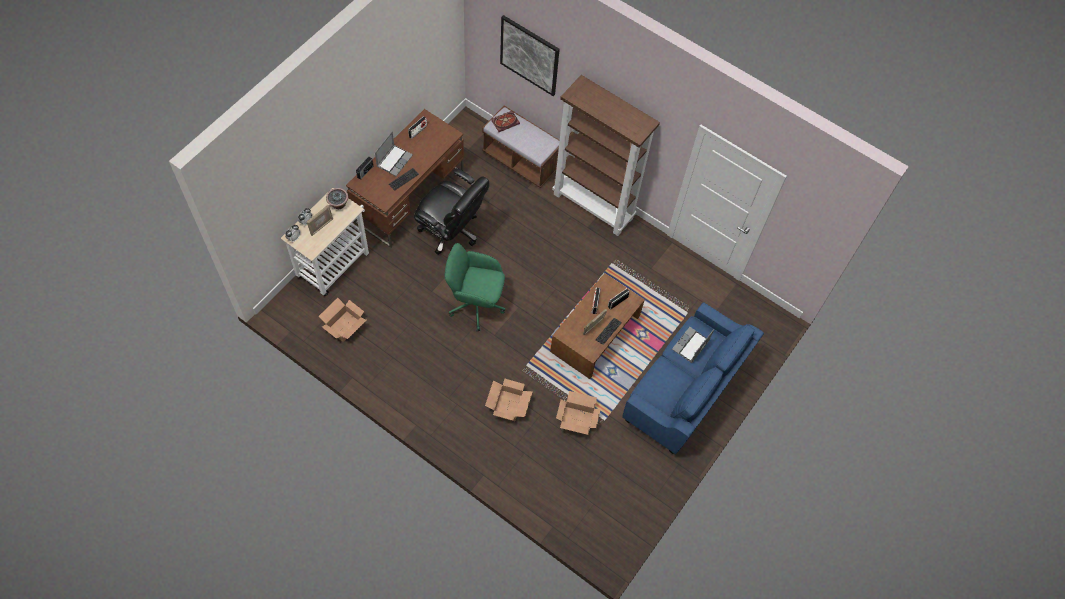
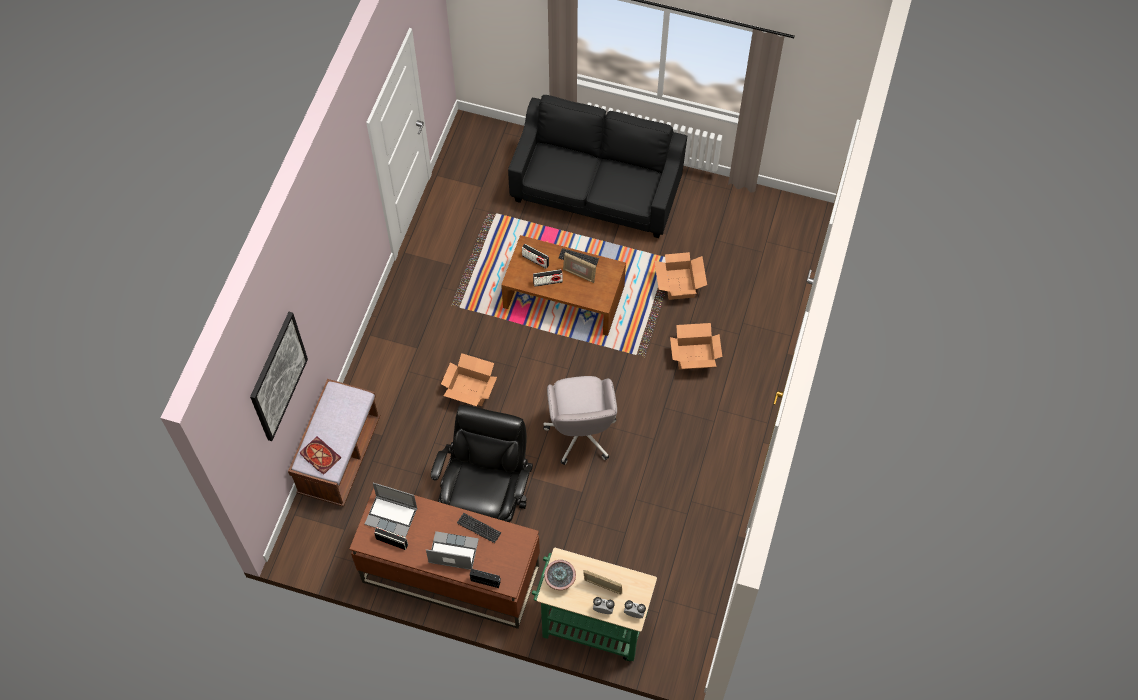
camera: 105 degrees left, 0 degrees up
white cart [281,188,369,296] -> green cart [532,548,657,661]
cardboard box [319,298,367,342] -> cardboard box moved to [441,353,497,406]
green office chair [445,243,505,331] -> grey office chair [543,376,617,465]
brown bookcase [552,75,660,236] -> none
blue sofa [622,302,764,454] -> black sofa [508,95,687,238]
laptop [672,327,714,363] -> laptop moved to [365,483,417,537]

